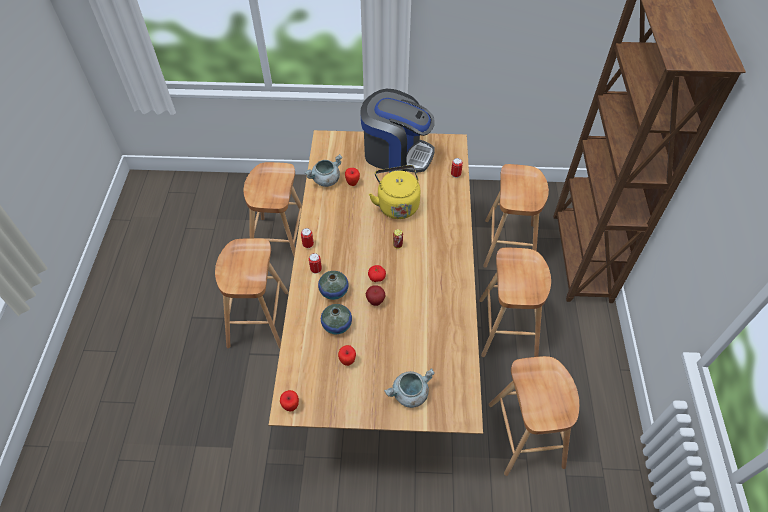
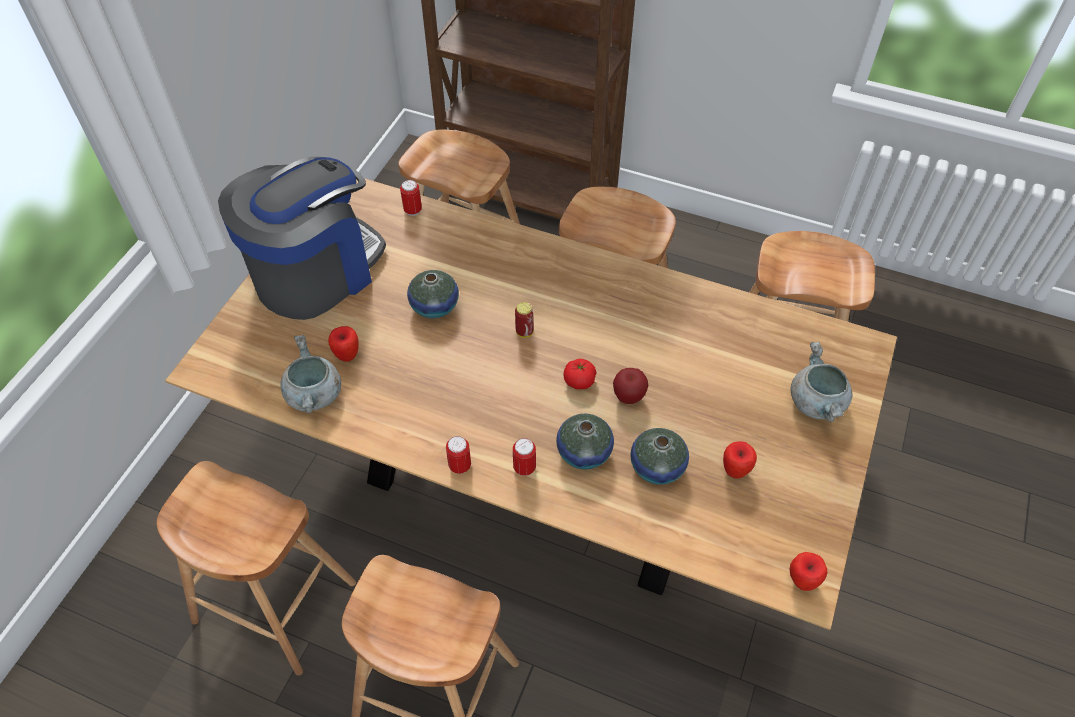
camera: 70 degrees left, 0 degrees up
yellow kettle [369,165,420,219] -> vase [407,270,459,318]

